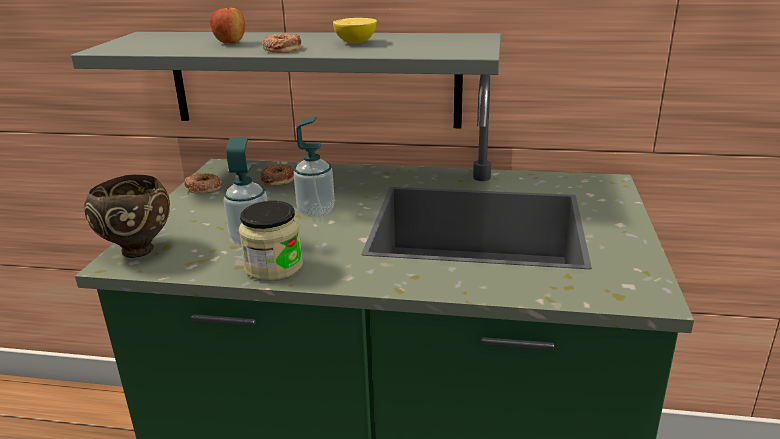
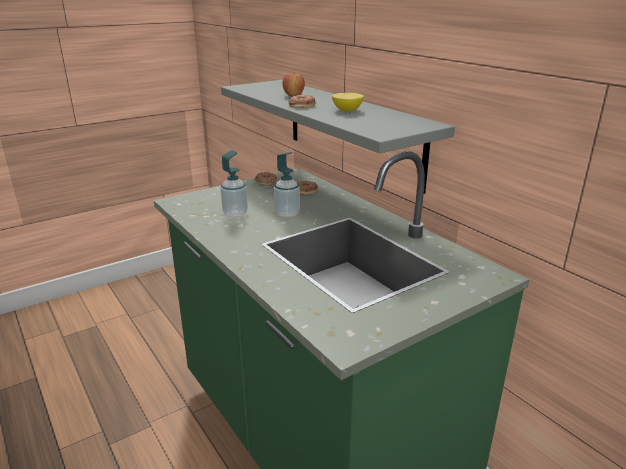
camera: 45 degrees right, 0 degrees up
brown bowl [84,175,170,258] -> none
jar [239,201,303,281] -> none

